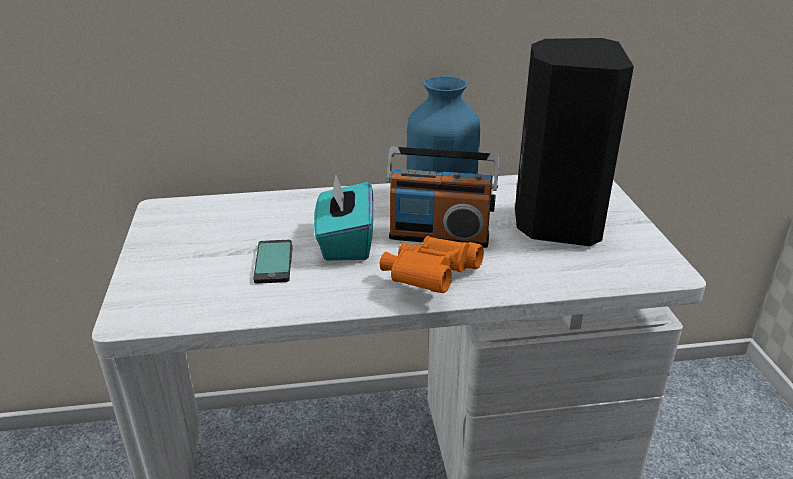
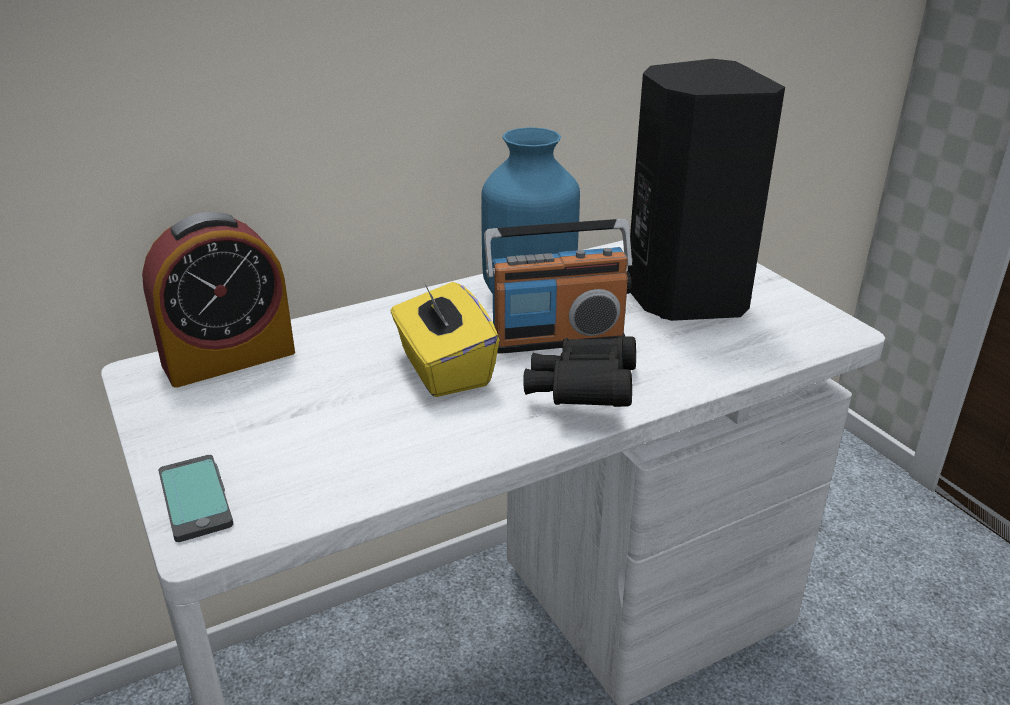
camera: 20 degrees left, 0 degrees up
phone [253,240,293,284] -> phone moved to [158,455,234,542]
turquoise tissue box [314,175,374,261] -> yellow tissue box [391,276,499,397]
orange binoculars [380,236,484,293] -> black binoculars [523,336,636,407]
none -> alarm clock [142,212,295,388]

